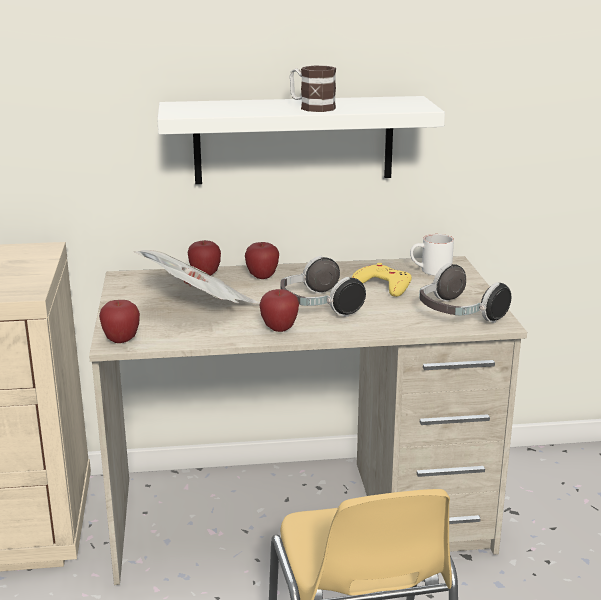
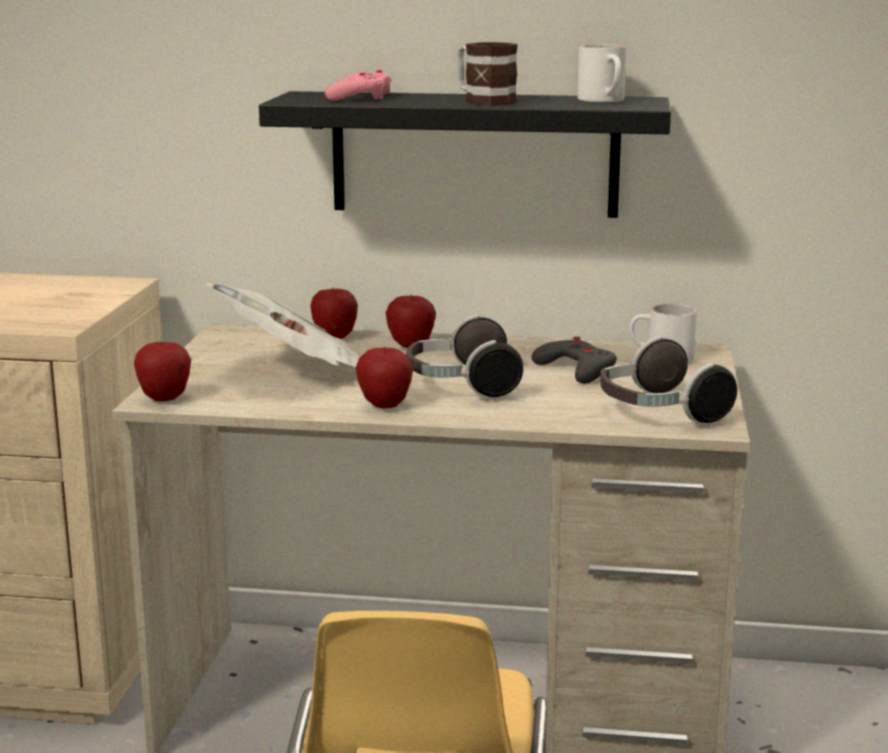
camera: 15 degrees right, 5 degrees down
white shelf [158,96,445,184] -> black shelf [259,91,671,218]
yellow game controller [352,263,412,297] -> grey game controller [531,337,617,384]
none -> pink game controller [325,69,391,101]
none -> white mug [578,44,626,102]

